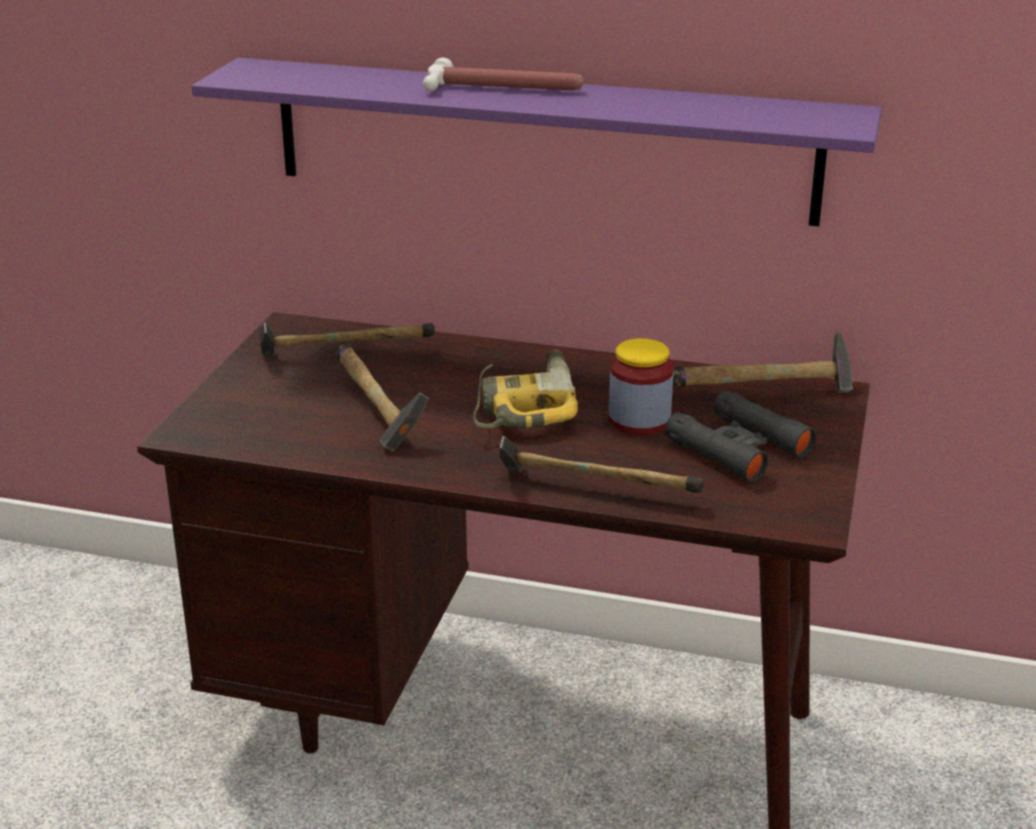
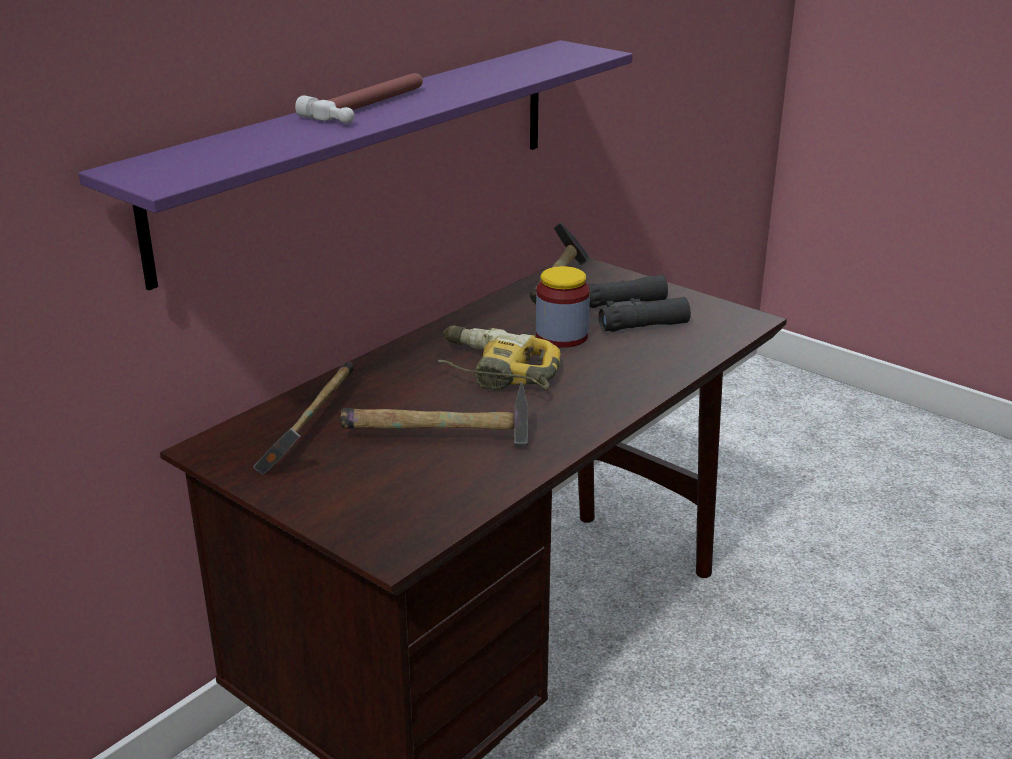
camera: 65 degrees left, 0 degrees up
hammer [499,436,703,494] -> none

